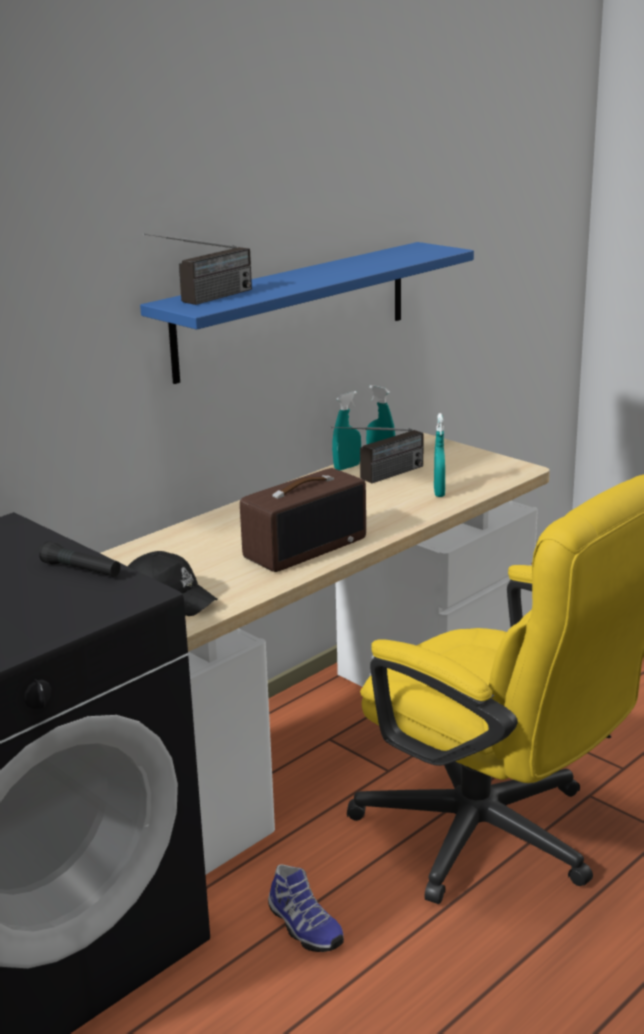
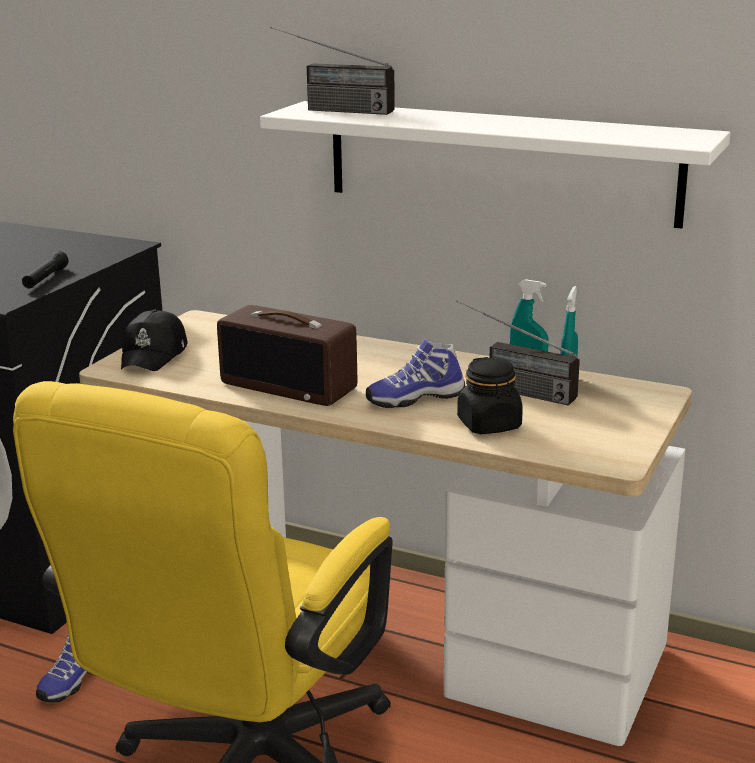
camera: 70 degrees right, 0 degrees up
blue shelf [140,242,474,384] -> white shelf [260,101,730,229]
turquoise spray bottle [434,413,445,497] -> black jar [457,357,523,434]
none -> shoe [366,340,465,408]

